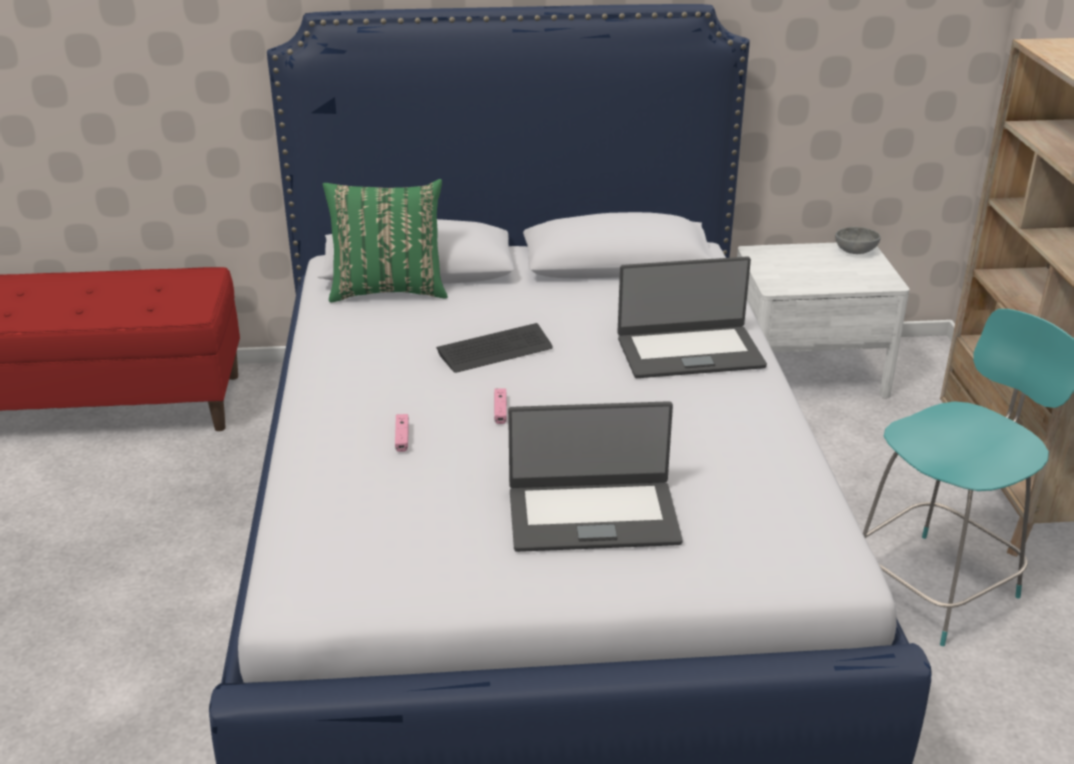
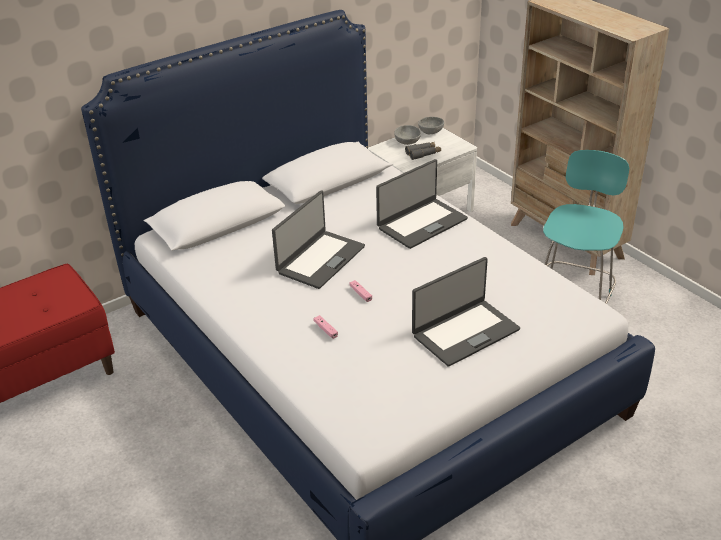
camera: 30 degrees left, 5 degrees up
green pillow [323,179,448,302] -> none
keyboard [436,323,553,373] -> laptop [272,190,365,289]
none -> grey bowl [394,125,421,145]
none -> grey binoculars [405,142,441,160]

